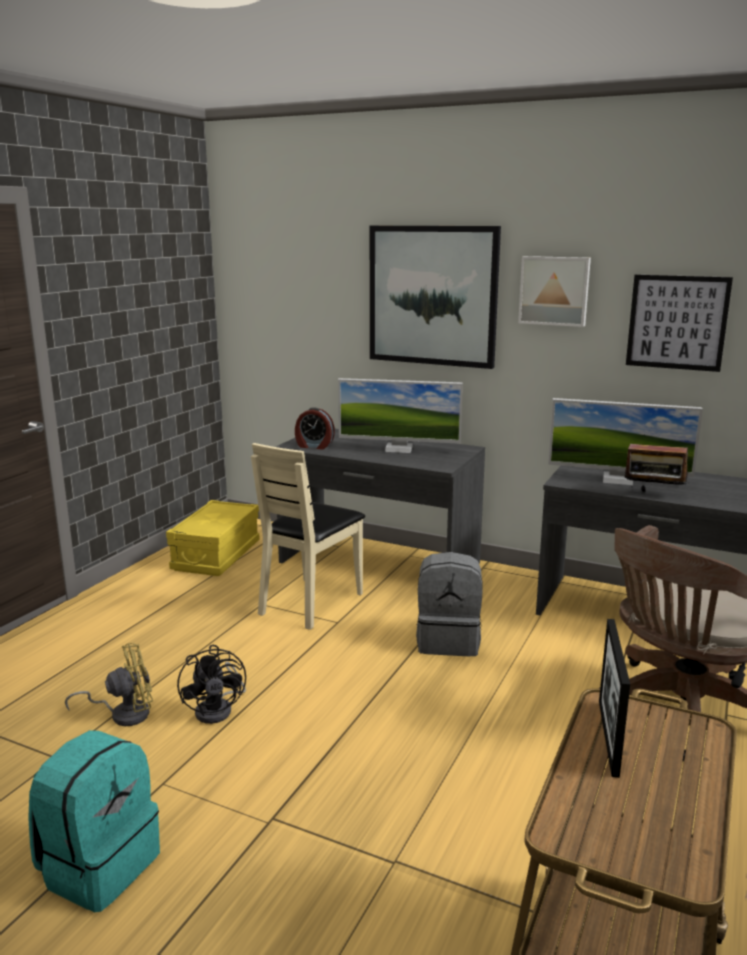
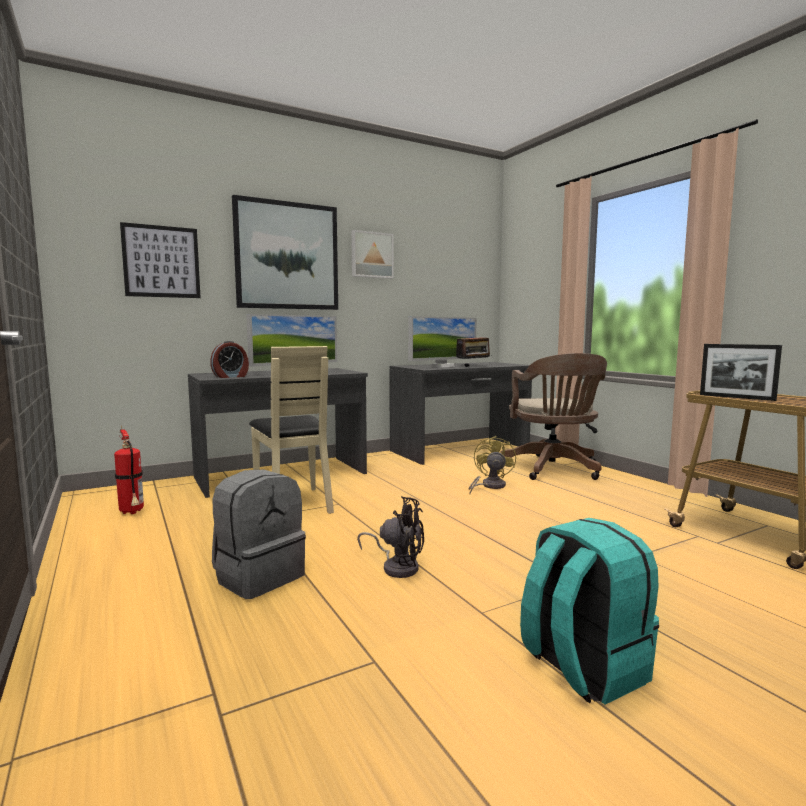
camera: 55 degrees left, 10 degrees down
yellow fan [65,643,153,726] -> yellow fan moved to [468,436,516,494]
yellow storage box [166,500,260,576] -> fire extinguisher [114,426,144,514]
grey backpack [416,552,483,656] -> grey backpack moved to [212,469,306,599]
picture [626,275,733,372] -> picture moved to [120,222,201,298]

